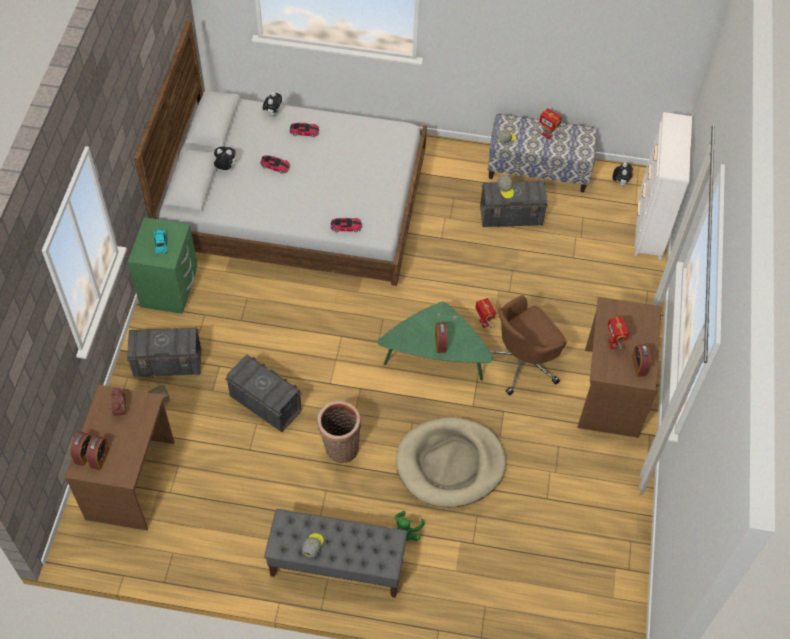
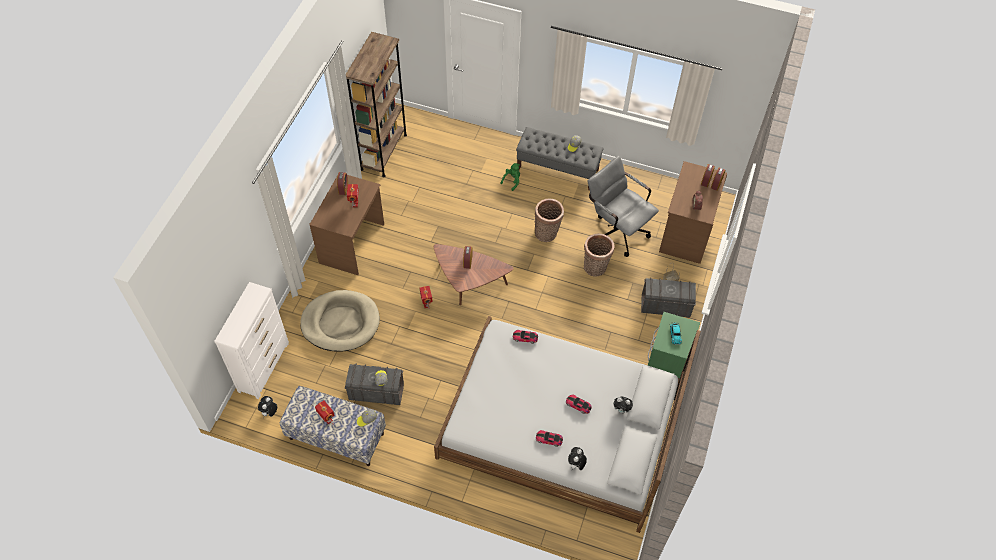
camera: 170 degrees left, 0 degrees up
grey storage box [225,355,302,432] -> basket [584,233,614,276]
green coffee table [377,302,493,380] -> brown coffee table [434,244,514,305]
beige dog bed [396,417,506,507] -> beige dog bed moved to [300,290,380,352]
brown office chair [490,295,566,395] -> none
none -> brown bookcase [346,32,407,177]
none -> grey office chair [588,156,659,257]

